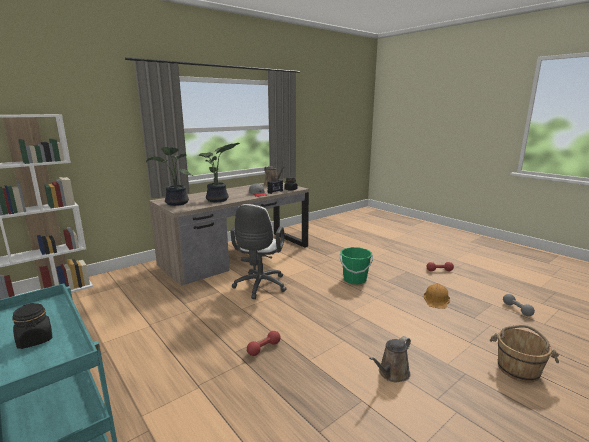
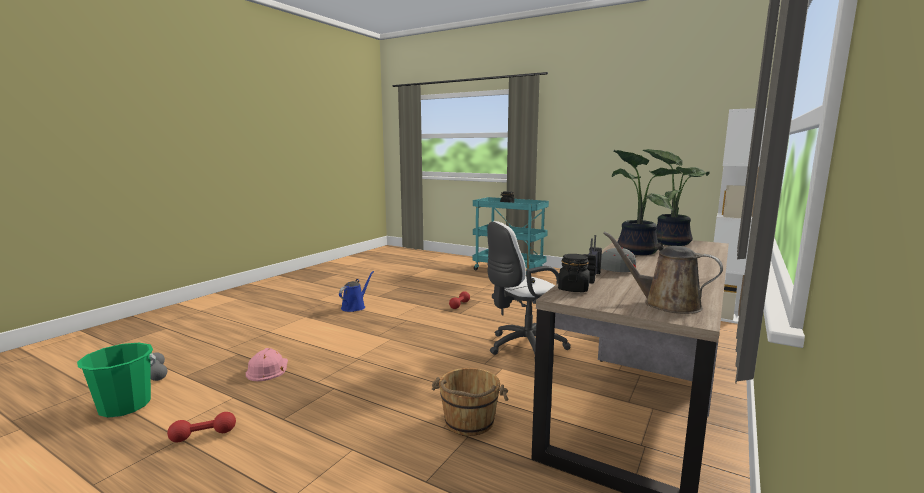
camera: 160 degrees right, 5 degrees down
white office chair [230,204,287,299] -> white office chair turned 105 degrees counterclockwise [487,221,571,359]
green bucket [340,247,373,284] -> green bucket moved to [77,343,156,417]
brown watering can [369,336,411,383] -> blue watering can [339,271,374,312]
orange hard hat [424,283,450,309] -> pink hard hat [246,348,288,381]
brown bucket [490,325,559,382] -> brown bucket moved to [432,368,508,436]

